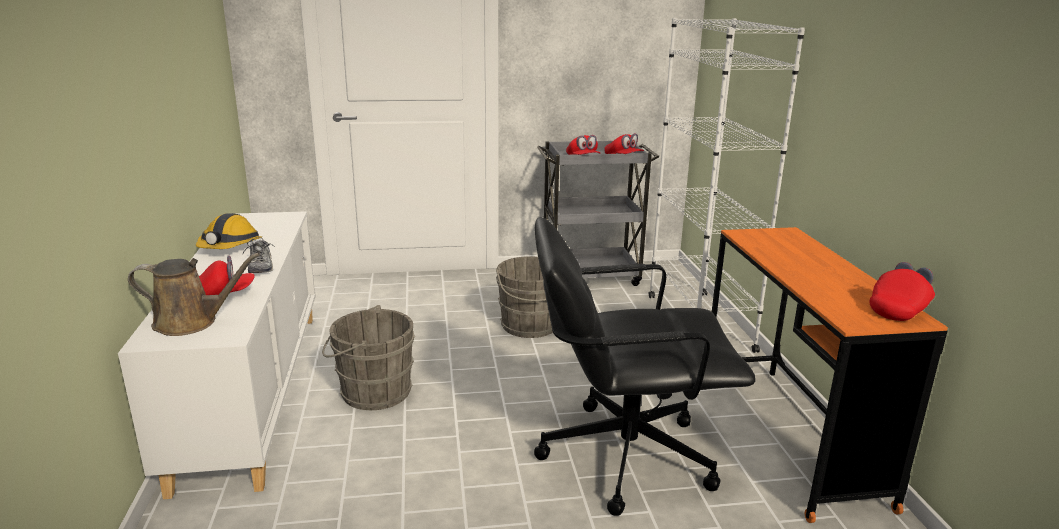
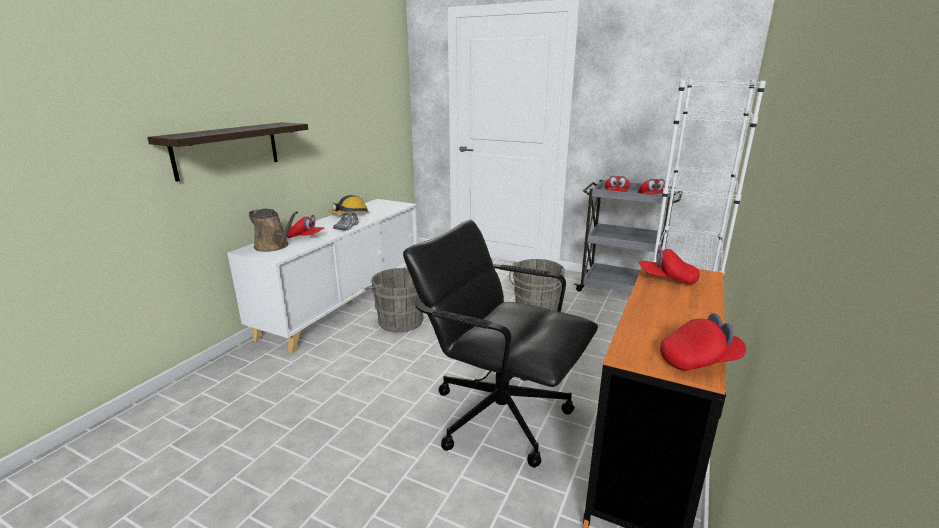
camera: 35 degrees right, 0 degrees up
none -> shelf [147,122,308,182]
none -> red cap [639,245,700,285]

